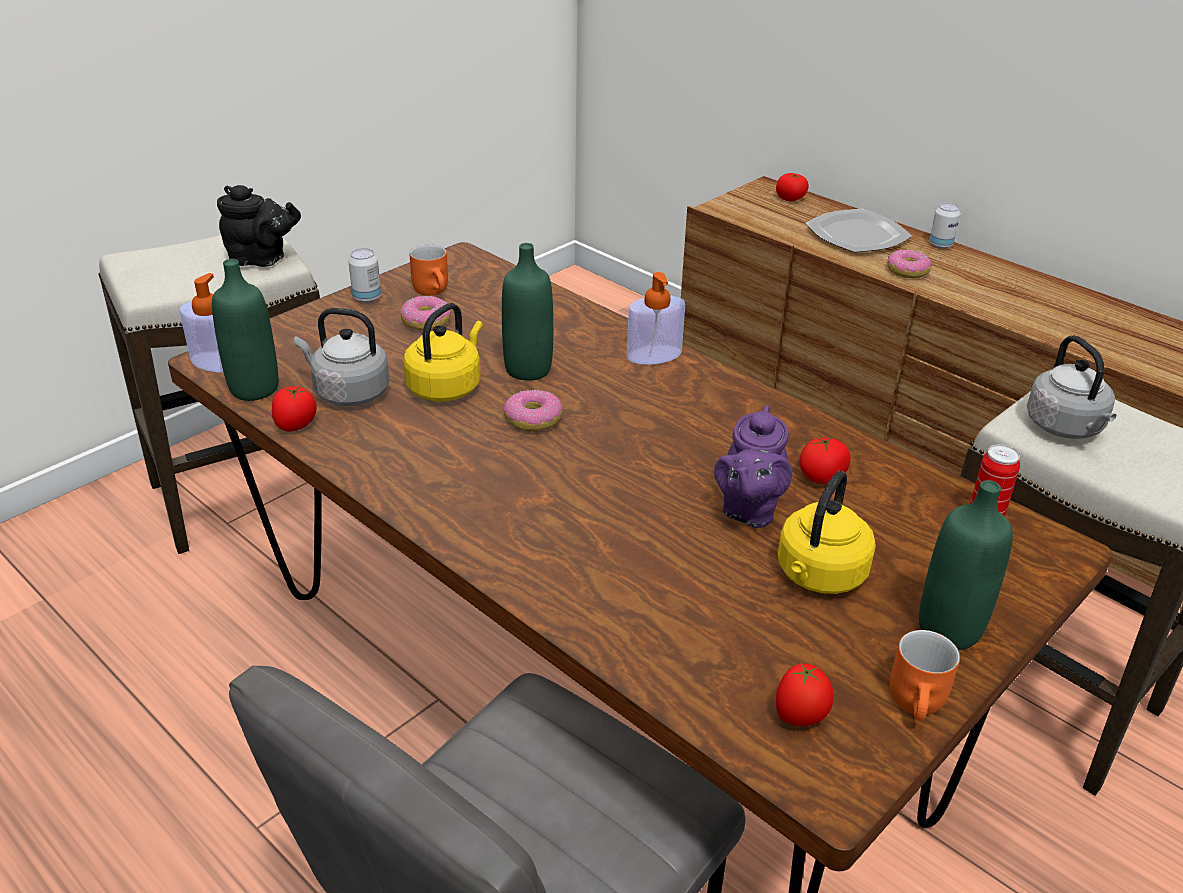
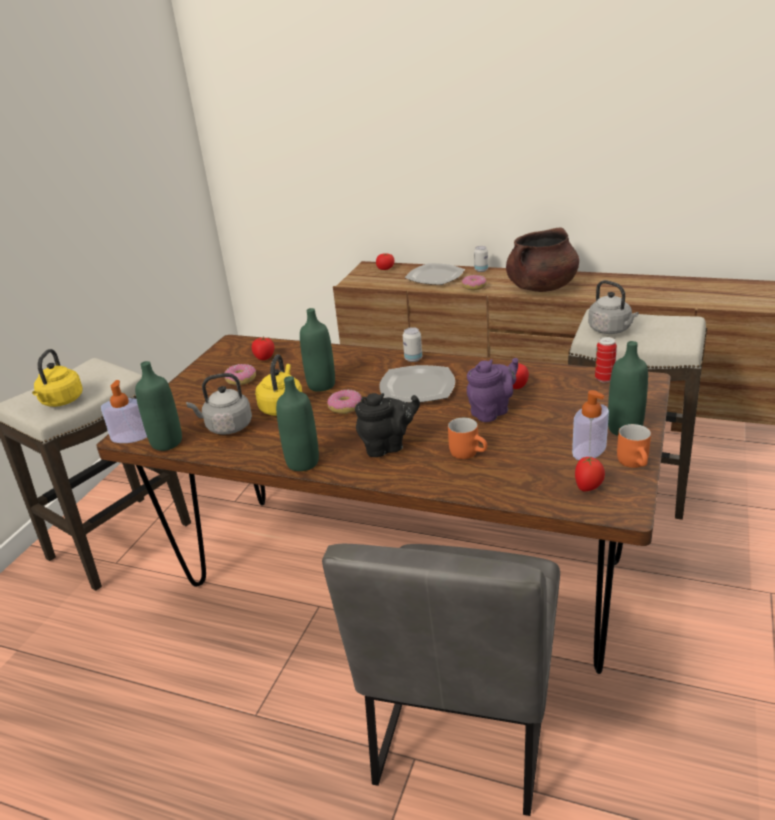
camera: 20 degrees left, 5 degrees down
black teapot [217,185,301,267] -> black teapot moved to [355,393,420,457]
tomato [272,386,317,432] -> tomato moved to [252,337,274,360]
can [348,248,381,303] -> can moved to [403,327,422,362]
orange mug [409,244,448,296] -> orange mug moved to [448,418,487,459]
soap dispenser [627,272,685,365] -> soap dispenser moved to [572,390,609,460]
purple teapot [714,405,792,528] -> purple teapot turned 120 degrees counterclockwise [467,358,518,422]
yellow kettle [778,471,876,594] -> yellow kettle moved to [32,349,83,407]
none -> green bottle [276,376,319,471]
none -> plate [379,365,455,403]
none -> brown cooking pot [506,228,579,292]

